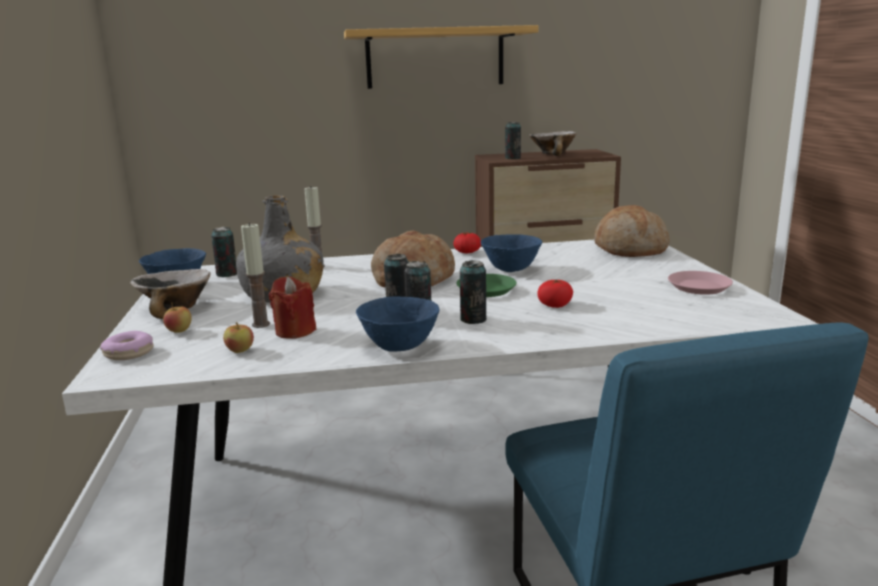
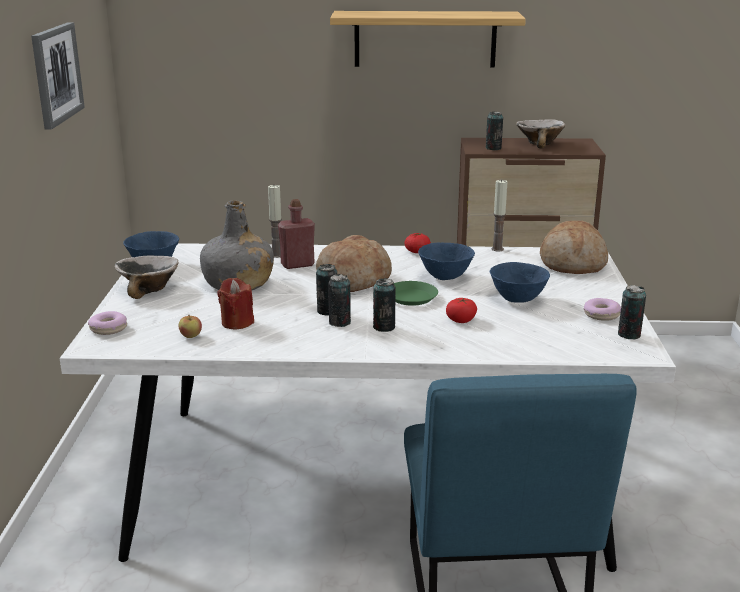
camera: 10 degrees right, 5 degrees up
apple [163,302,192,333] -> none
can [211,227,237,277] -> can moved to [618,285,646,339]
candle [241,222,270,328] -> candle moved to [492,179,508,251]
blue bowl [356,296,440,352] -> blue bowl moved to [490,262,550,303]
pink plate [668,271,733,295] -> donut [584,298,621,321]
none -> picture [31,22,85,130]
none -> red bottle [278,199,315,269]

